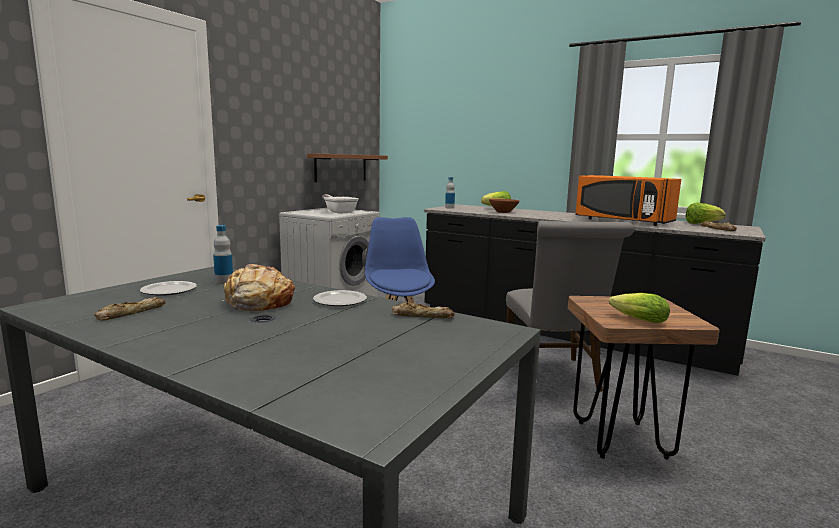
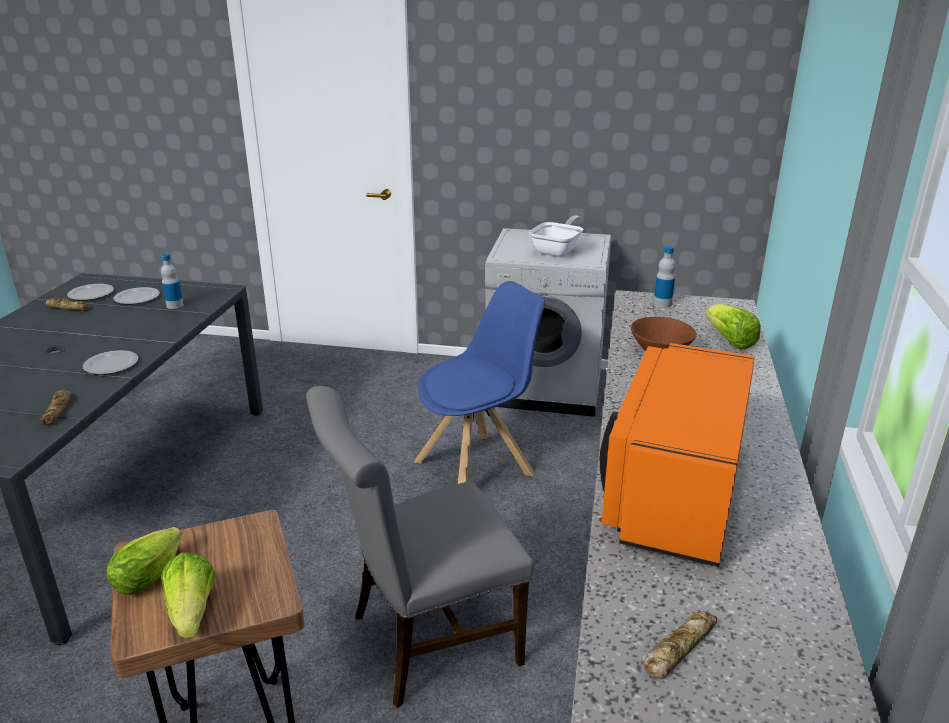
camera: 70 degrees right, 15 degrees up
bread [222,264,295,311] -> none
brown shelf [307,153,388,182] -> none
lettuce [686,202,726,224] -> lettuce moved to [161,553,216,638]
none -> plate [67,284,114,300]

